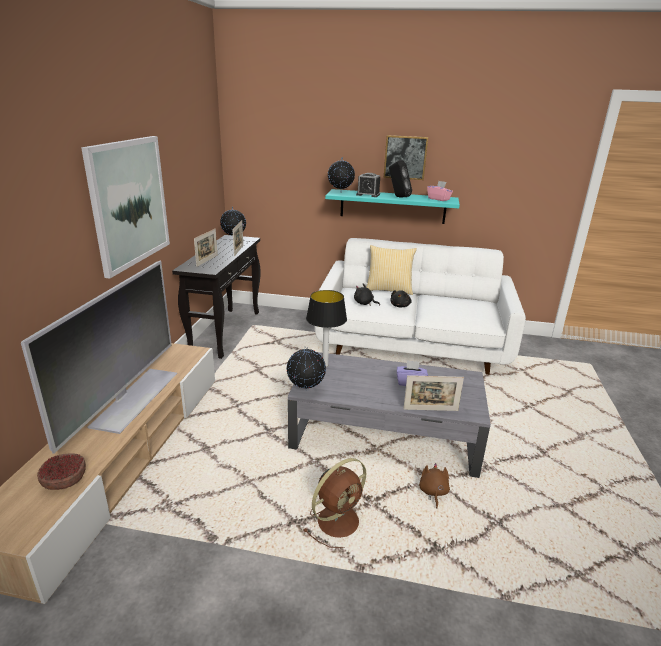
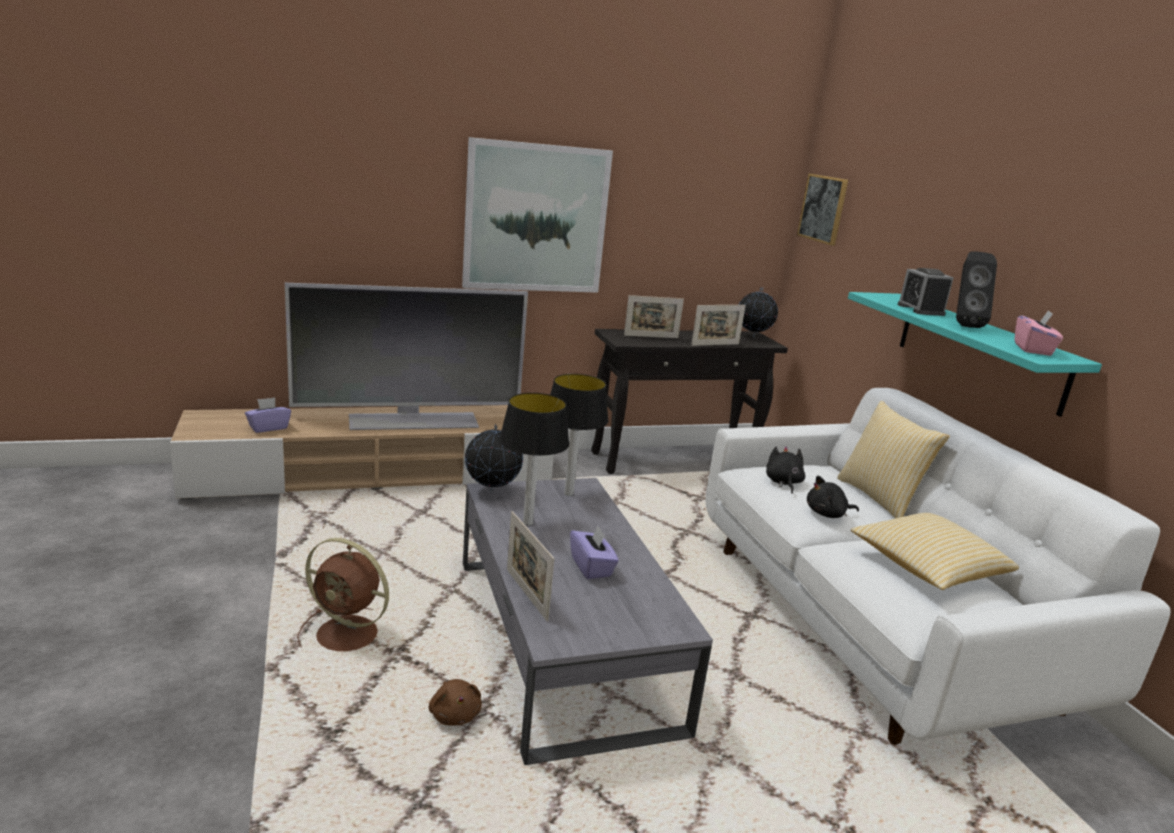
camera: 60 degrees right, 5 degrees down
bowl [37,453,86,490] -> purple tissue box [245,397,291,433]
globe [328,157,355,193] -> none
picture [384,135,428,180] -> picture moved to [797,173,848,246]
brown plush toy [419,463,450,509] -> brown plush toy turned 90 degrees clockwise [429,679,482,726]
none -> table lamp [499,393,570,526]
none -> pillow [851,513,1019,590]

